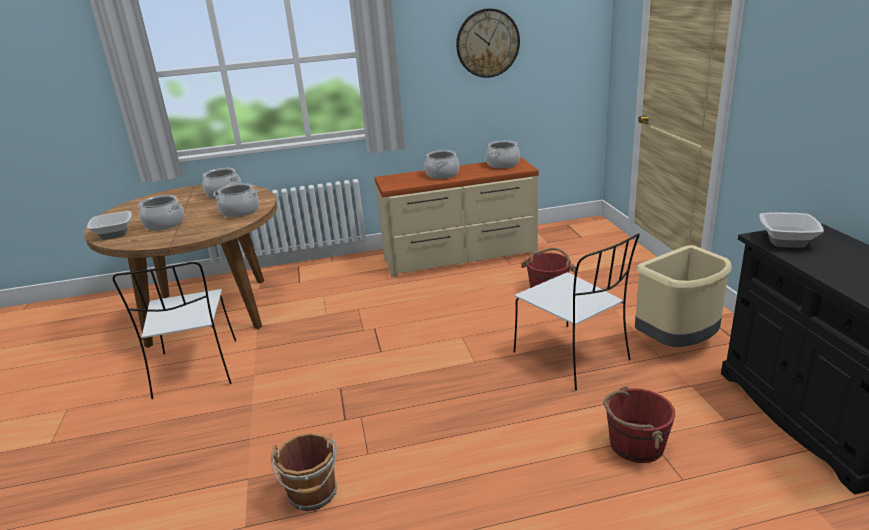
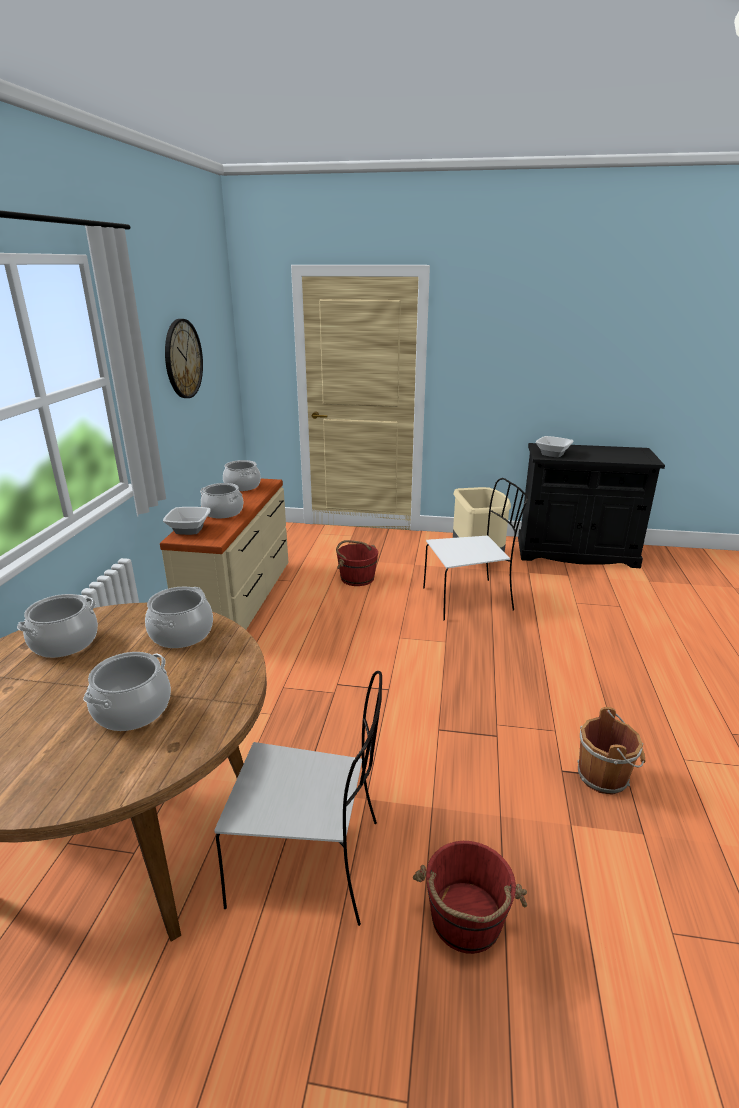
camera: 70 degrees left, 0 degrees up
bowl [87,211,132,240] -> bowl moved to [163,507,211,535]
red bucket [603,386,675,463] -> red bucket moved to [413,841,527,954]

